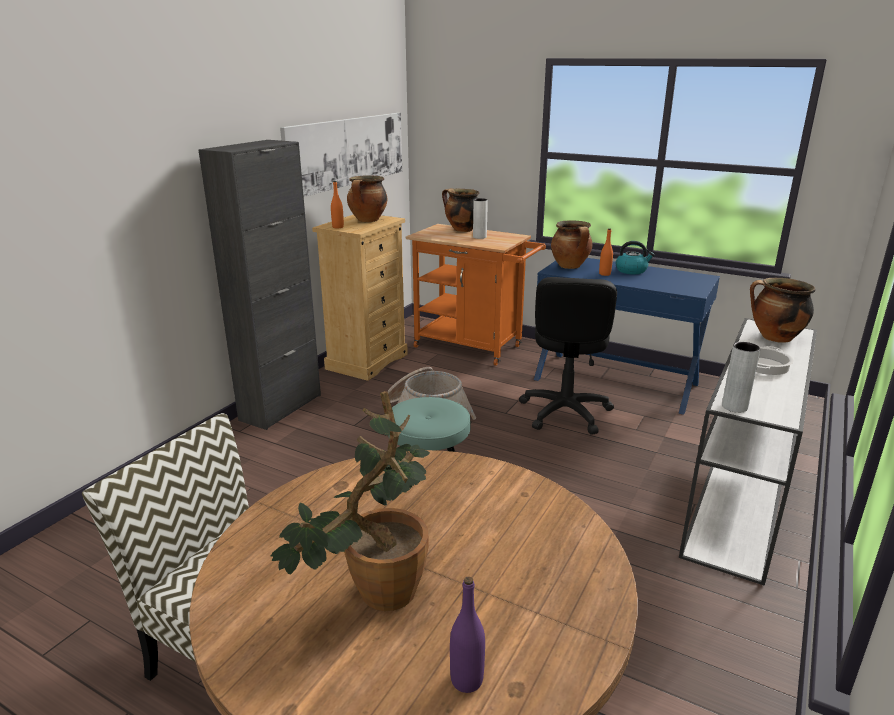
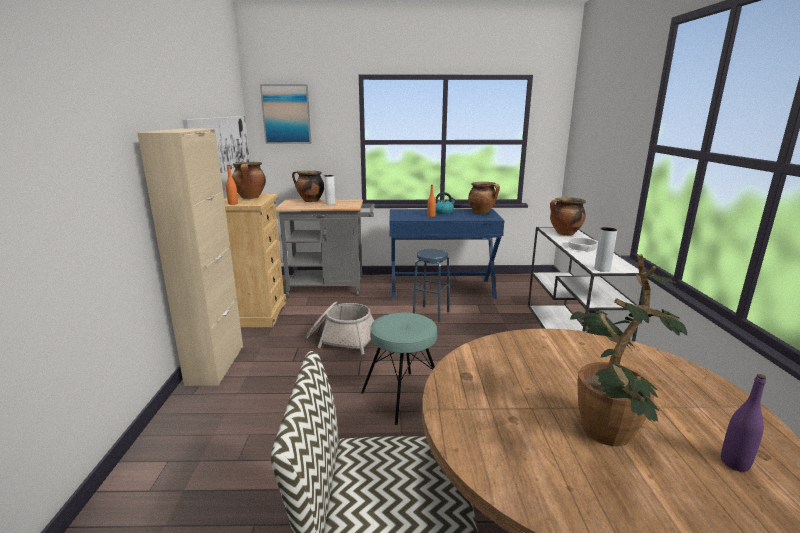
camera: 30 degrees left, 5 degrees down
black cabinet [199,140,321,430] -> beige cabinet [137,129,243,386]
orange cart [406,224,546,366] -> grey cart [276,199,375,296]
black office chair [519,277,617,434] -> blue stool [413,249,449,323]
cooking pot [551,220,593,269] -> cooking pot moved to [468,182,500,214]
none -> picture [260,84,311,144]

